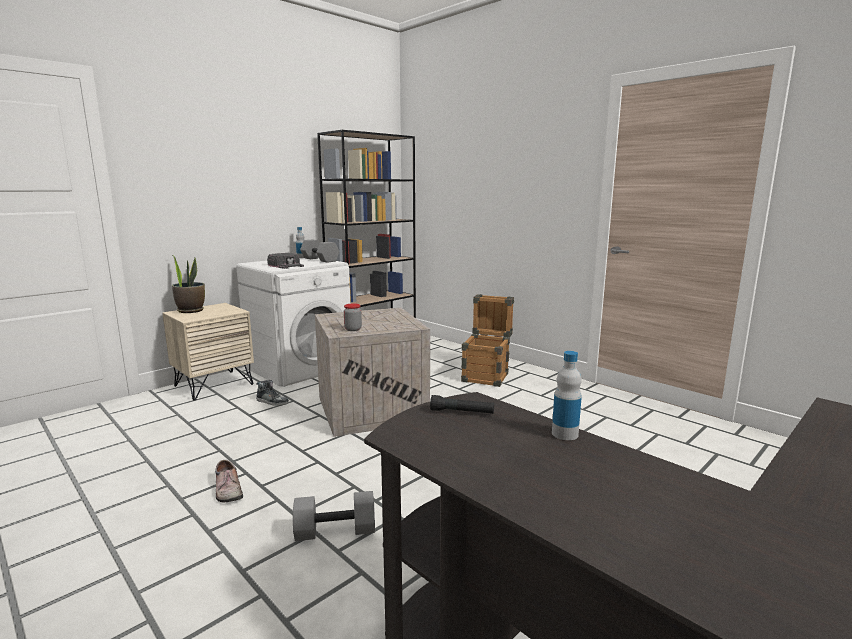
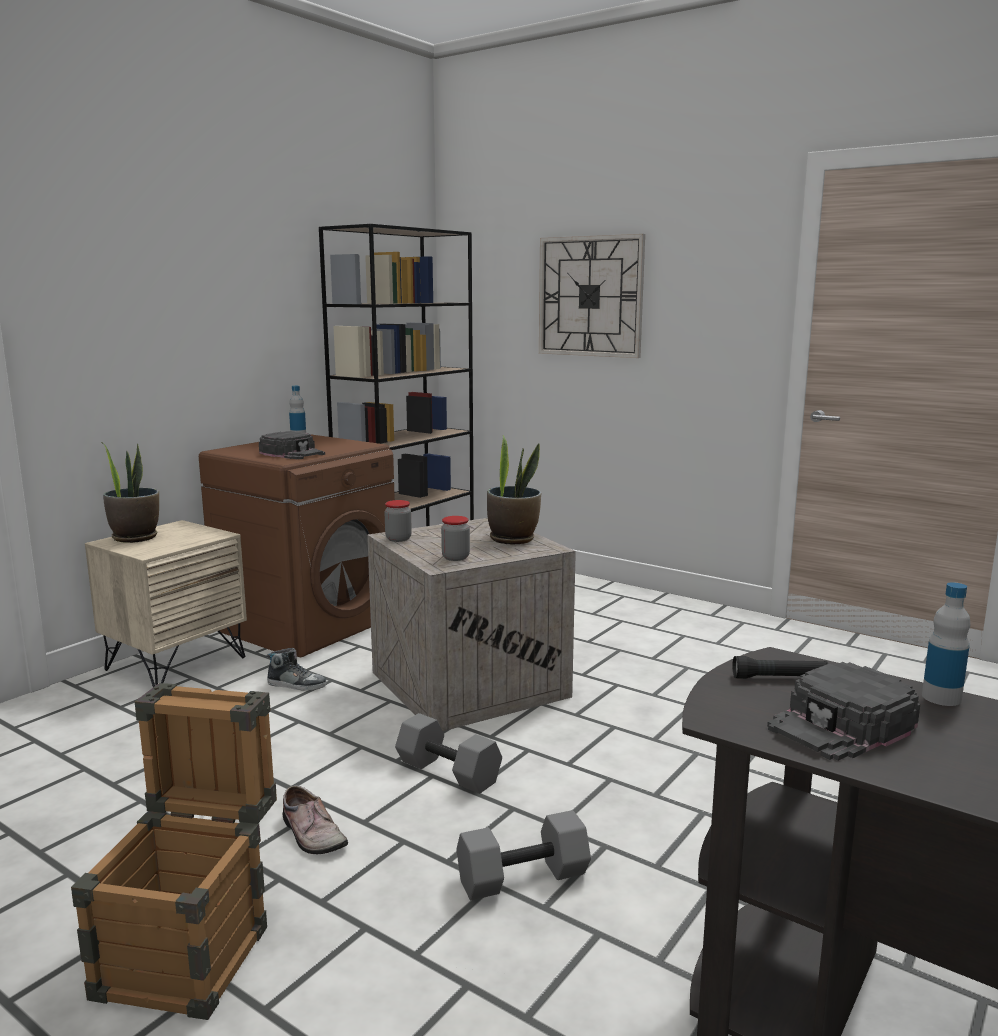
camera: 10 degrees left, 0 degrees up
white washing machine [236,258,350,387] -> brown washing machine [199,435,395,658]
grey dumbbell [300,239,339,263] -> grey dumbbell moved to [395,713,502,794]
crate [461,294,514,387] -> crate moved to [71,683,277,1020]
none -> jar [385,500,412,542]
none -> potted plant [487,435,541,544]
none -> wall clock [539,234,645,358]
none -> black cap [767,662,920,761]

